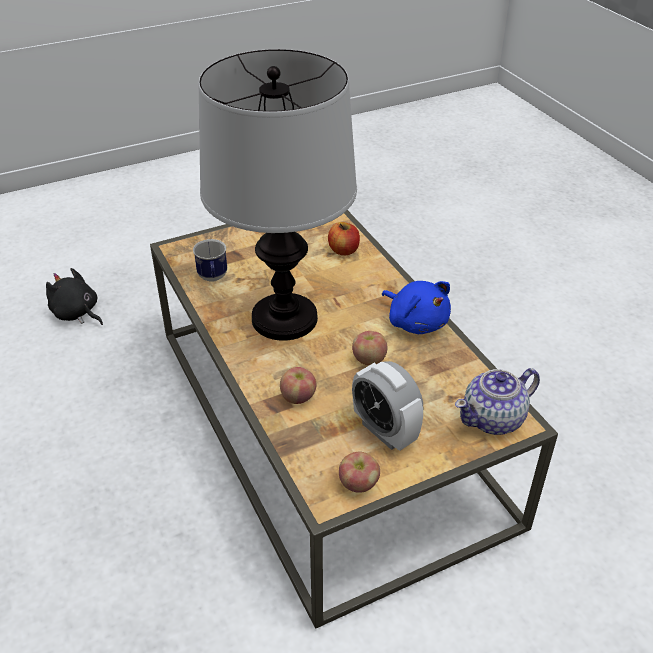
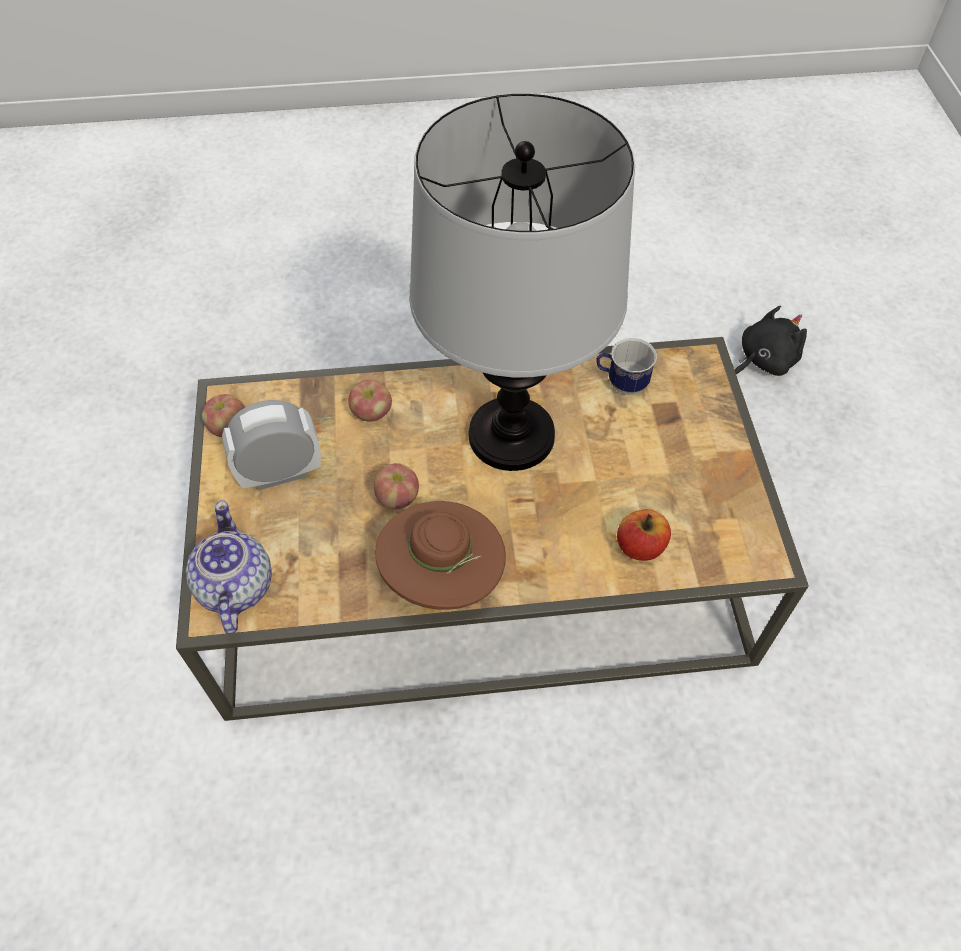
camera: 110 degrees right, 15 degrees up
blue plush toy [382,281,451,334] -> brown hat [375,501,506,610]

